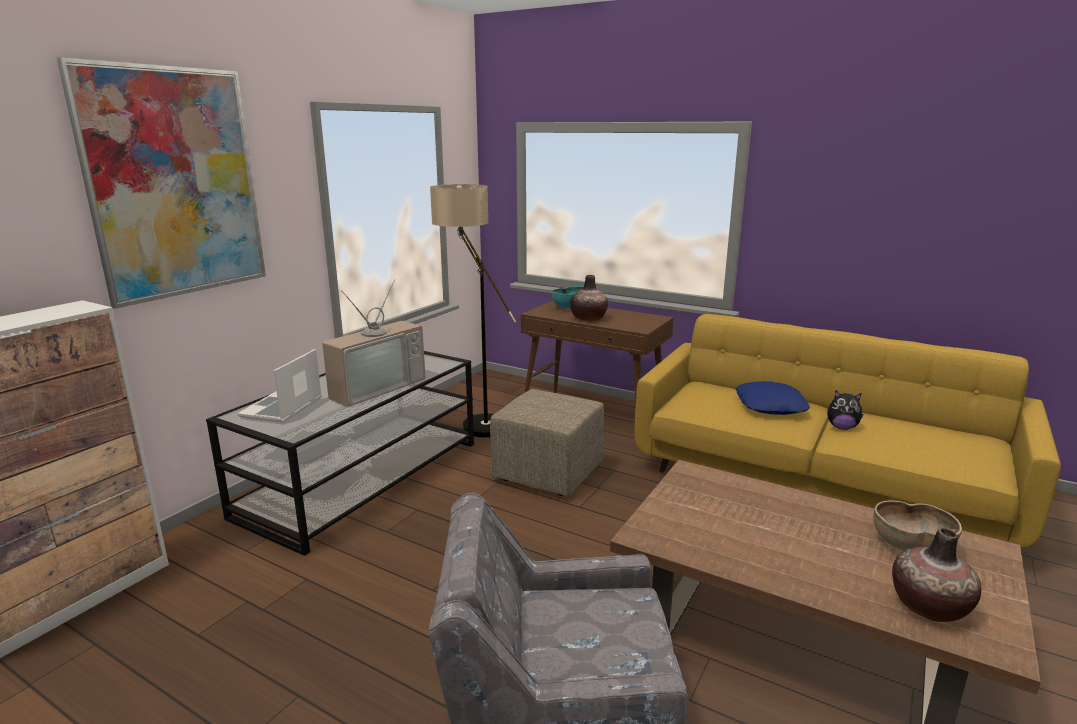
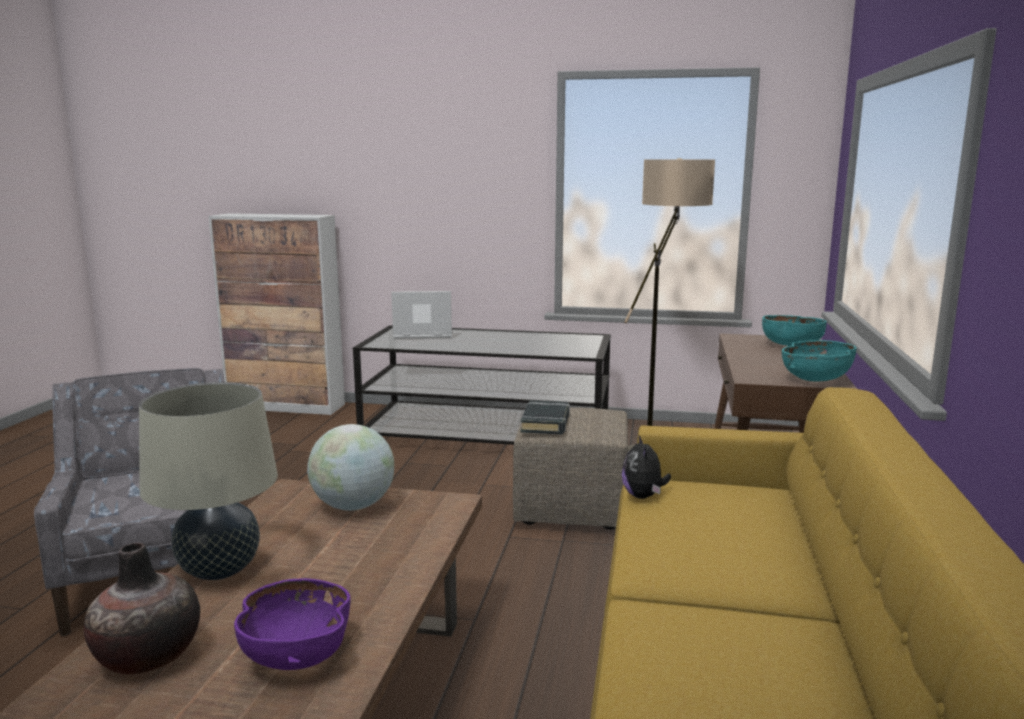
camera: 70 degrees right, 5 degrees down
picture [57,57,266,309] -> none
television [322,279,426,407] -> none
vase [570,275,608,321] -> none
blue pillow [736,381,810,415] -> none
plush toy [827,390,864,430] -> plush toy moved to [622,435,671,499]
brown bowl [873,500,962,551] -> purple bowl [234,578,350,670]
none -> beige table lamp [139,382,278,580]
none -> globe [307,424,394,511]
none -> black book [521,400,570,434]
none -> turquoise bowl [782,340,857,382]

